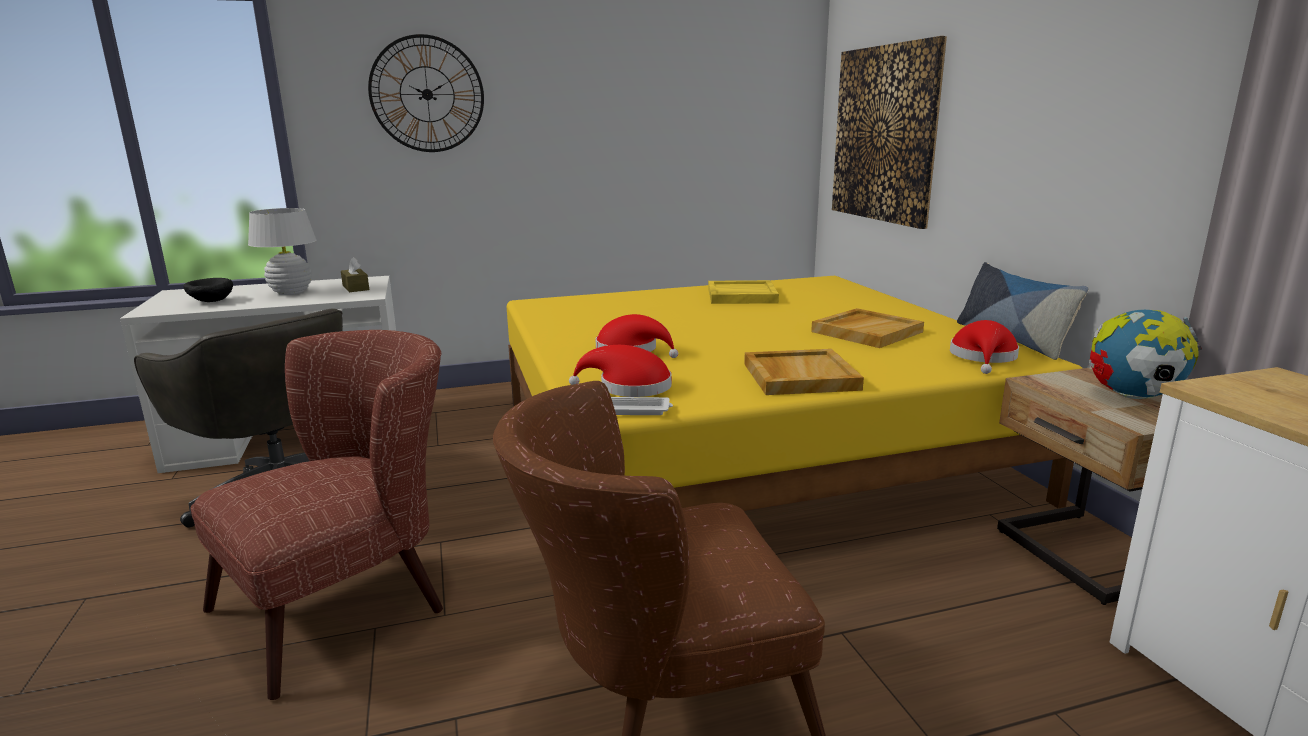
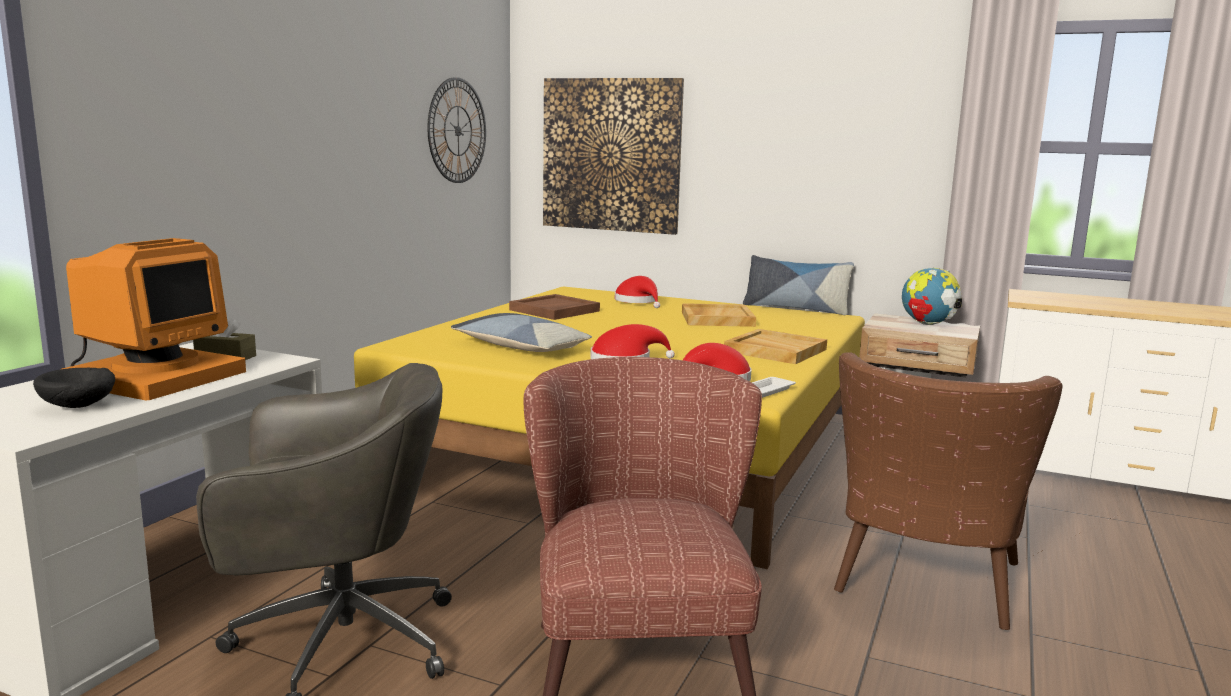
camera: 50 degrees left, 5 degrees down
white table lamp [248,208,316,295] -> monitor [62,238,246,400]
wall clock [368,34,484,152] -> wall clock moved to [427,77,486,183]
yellow tray [708,280,779,304] -> brown tray [509,294,600,320]
red hat [950,320,1019,374] -> red hat moved to [615,276,660,308]
none -> pillow [451,313,592,352]

